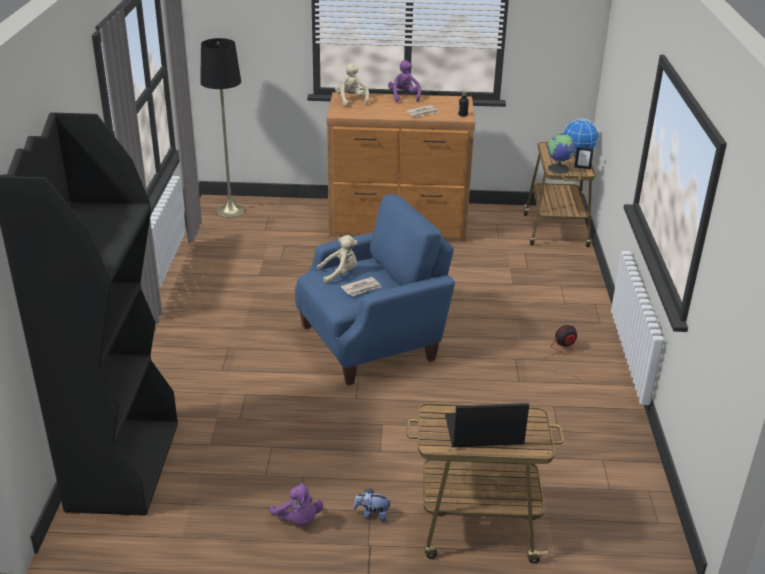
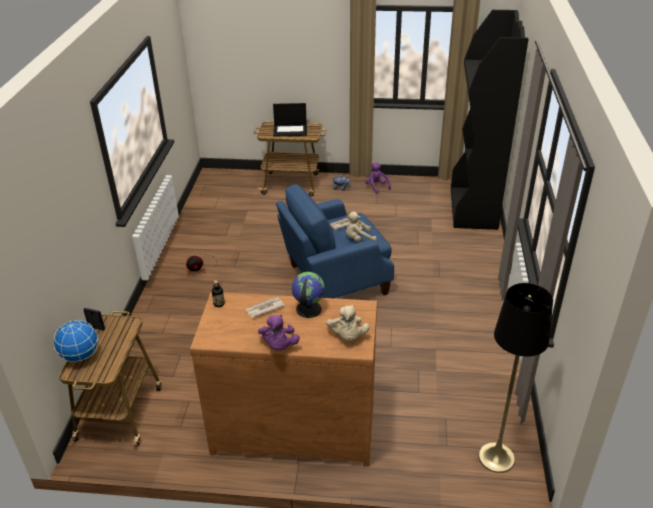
camera: 175 degrees left, 5 degrees up
globe [548,133,575,174] -> globe moved to [292,272,324,318]

